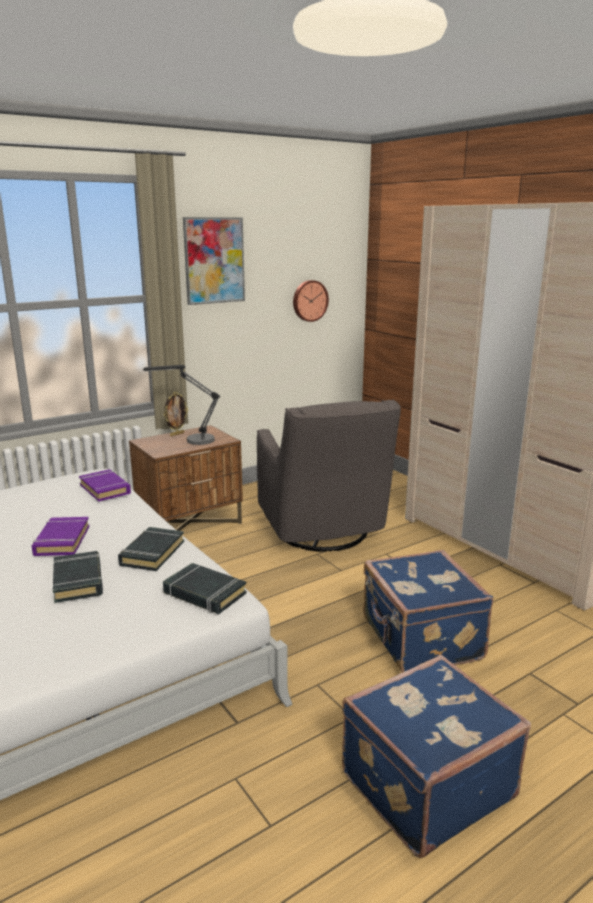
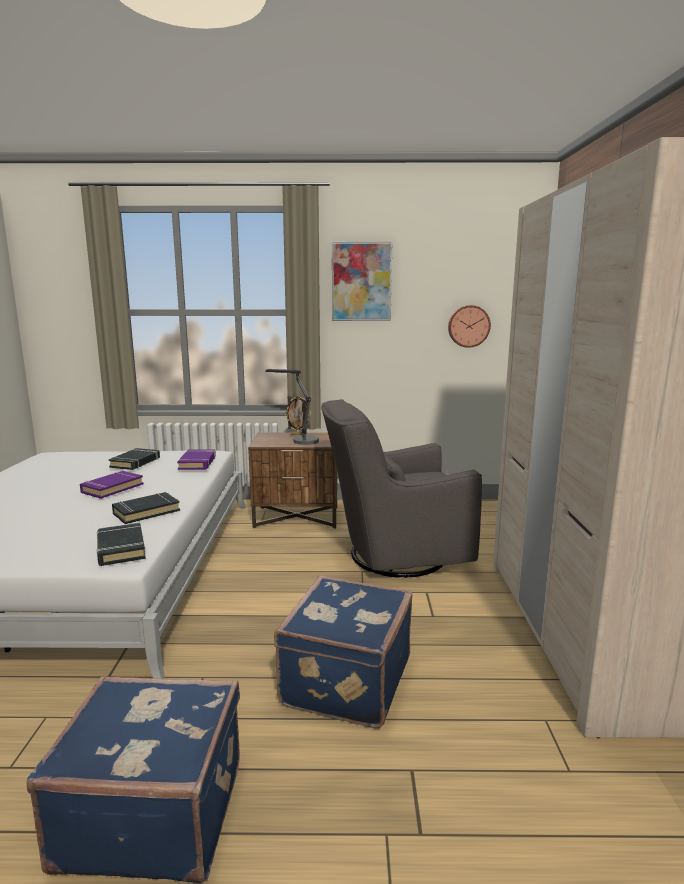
camera: 35 degrees right, 5 degrees down
black book [53,551,103,603] -> black book moved to [108,448,160,470]
grey armchair [257,400,401,552] -> grey armchair turned 60 degrees clockwise [321,399,482,578]

